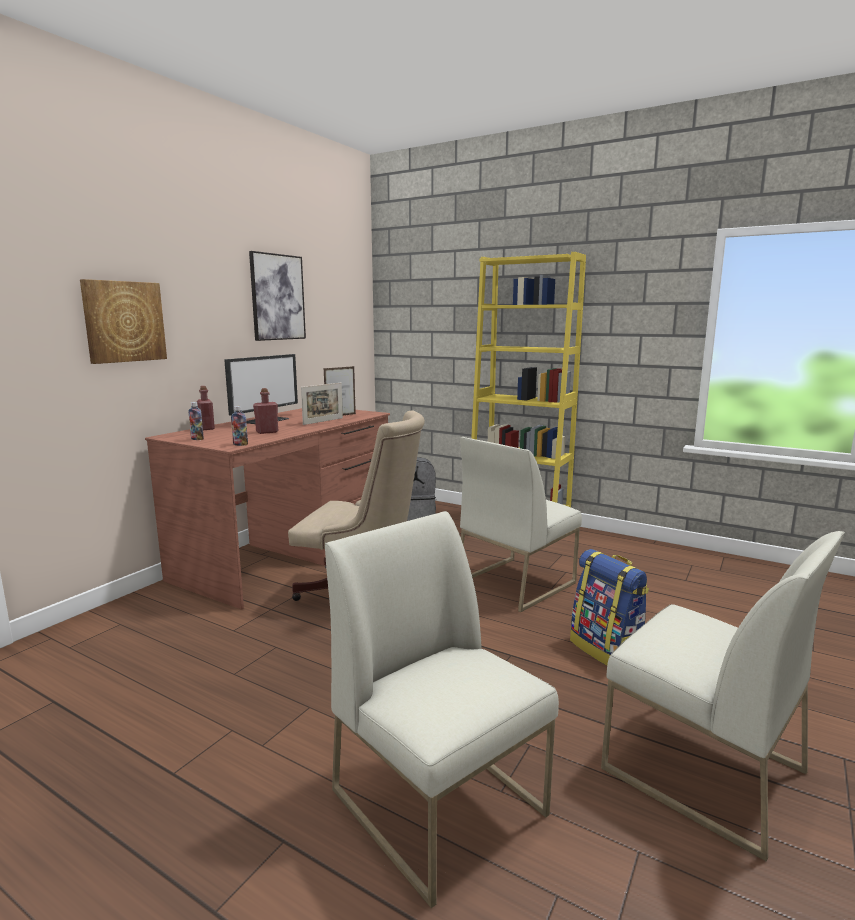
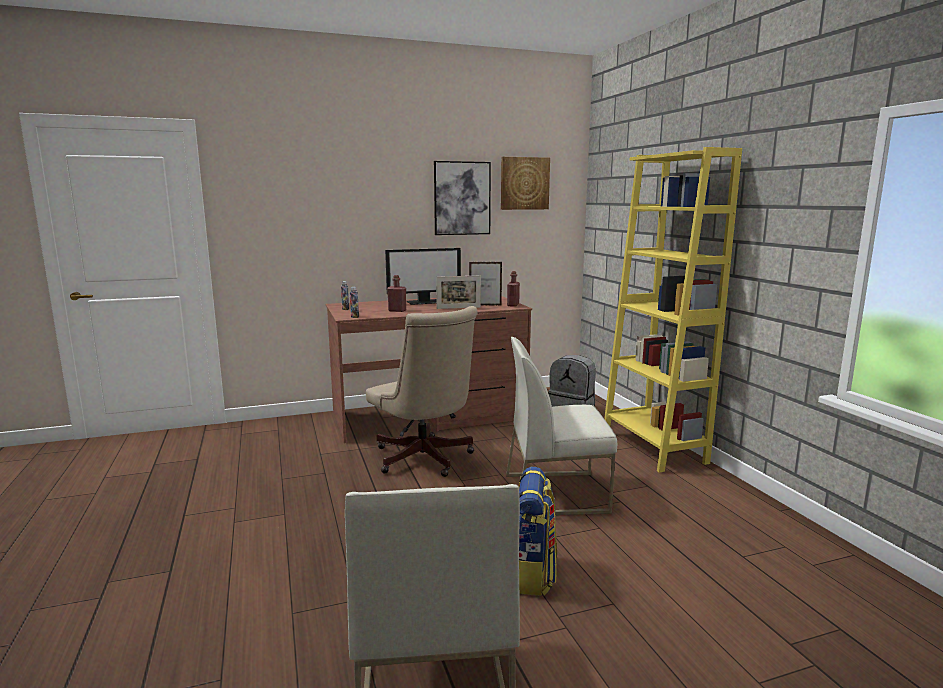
camera: 40 degrees right, 0 degrees up
picture [80,279,167,364] -> picture moved to [501,157,550,210]
red bottle [197,386,215,430] -> red bottle moved to [507,271,520,307]
white chair [325,511,559,908] -> none

